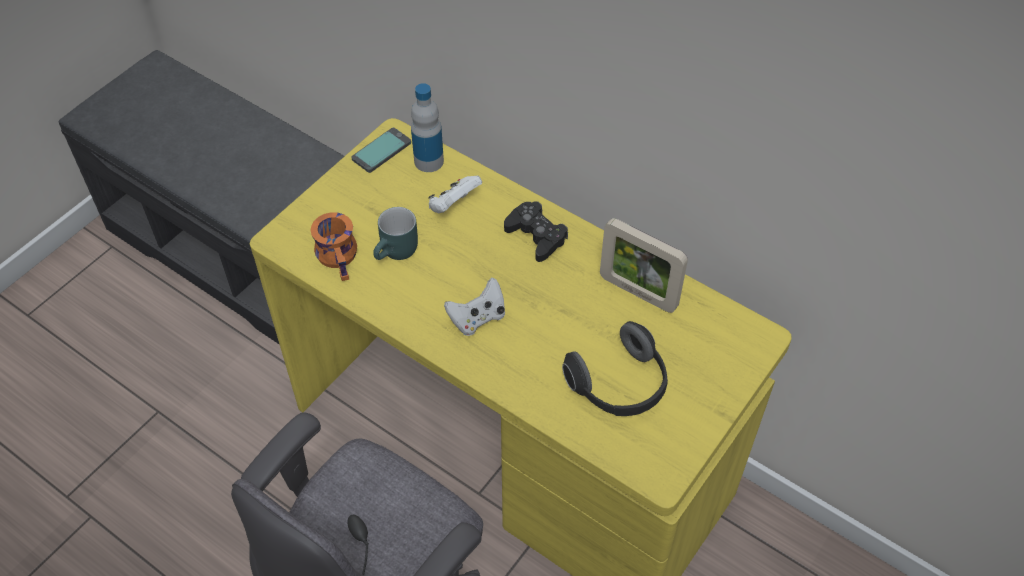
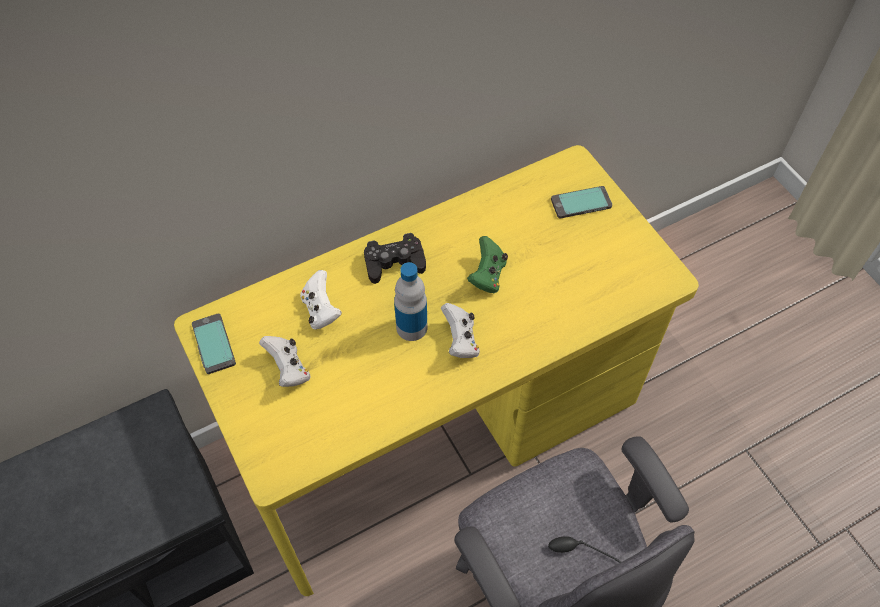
camera: 65 degrees left, 5 degrees up
orange mug [310,212,357,281] -> none
turquoise mug [373,207,418,260] -> none
bottle [411,83,444,172] -> bottle moved to [394,262,427,341]
headphones [562,321,668,416] -> none
picture frame [600,218,688,313] -> none
none -> white game controller [259,336,310,387]
none -> green game controller [467,236,508,294]
none -> phone [551,186,612,219]

